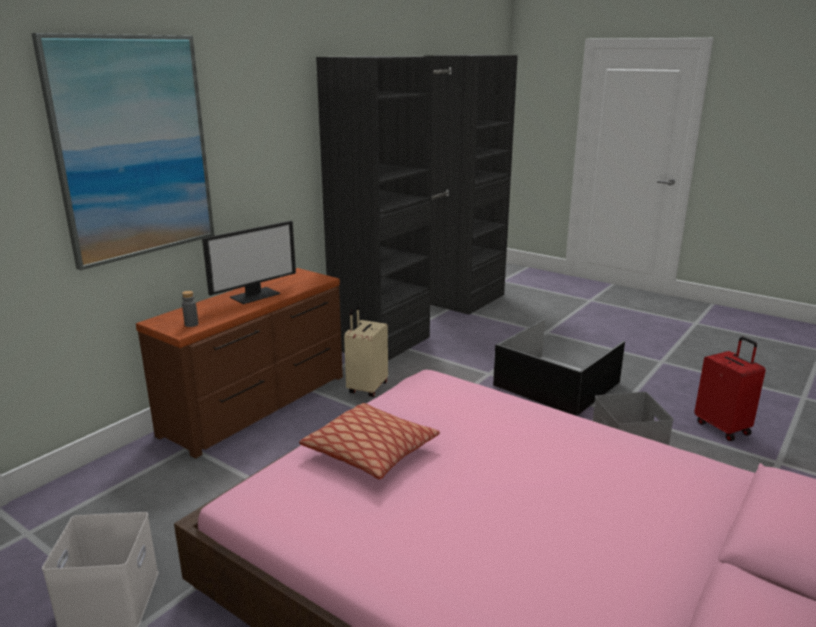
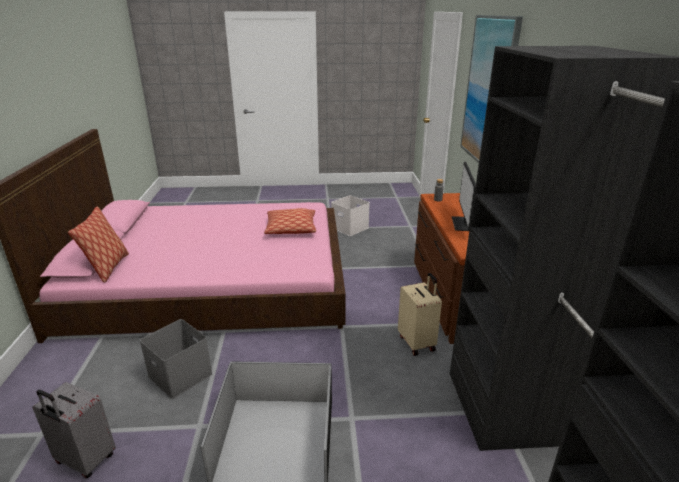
camera: 140 degrees right, 5 degrees up
red suitcase [694,337,766,441] -> grey suitcase [32,382,116,478]
none -> pillow [68,207,129,282]

